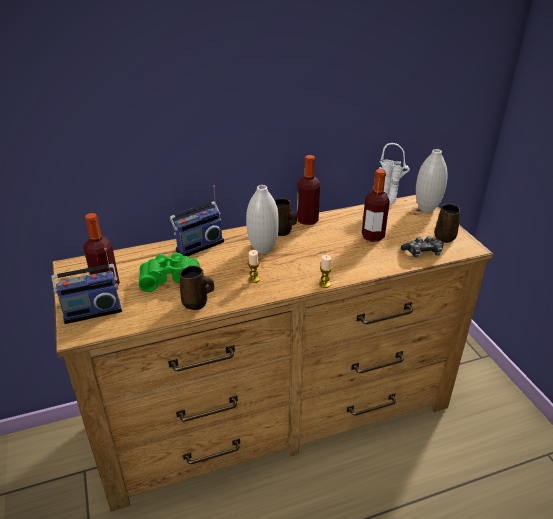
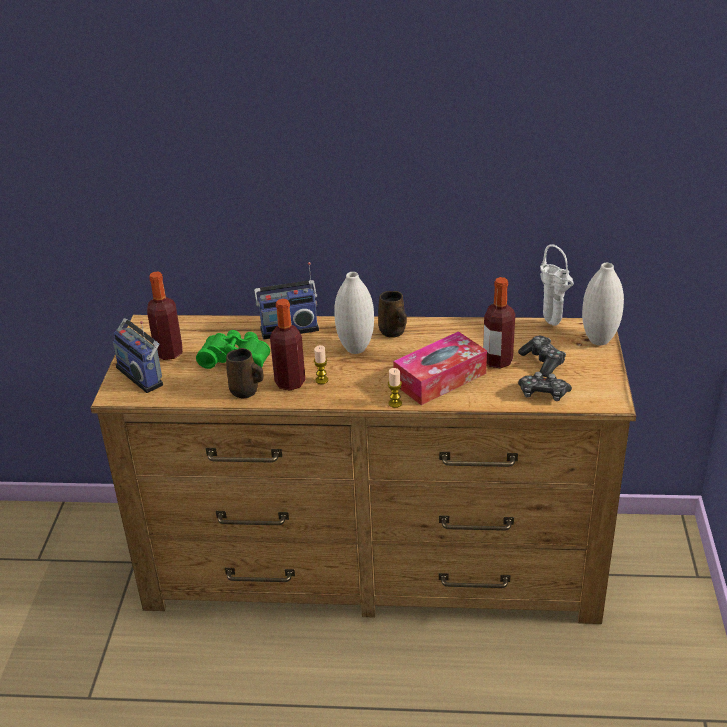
camera: 25 degrees right, 0 degrees up
radio [51,248,122,324] -> radio turned 45 degrees clockwise [113,318,163,393]
bottle [297,155,320,225] -> bottle moved to [270,299,305,391]
brown mug [435,204,460,243] -> none
none -> tissue box [393,331,487,405]
none -> game controller [518,336,566,377]

